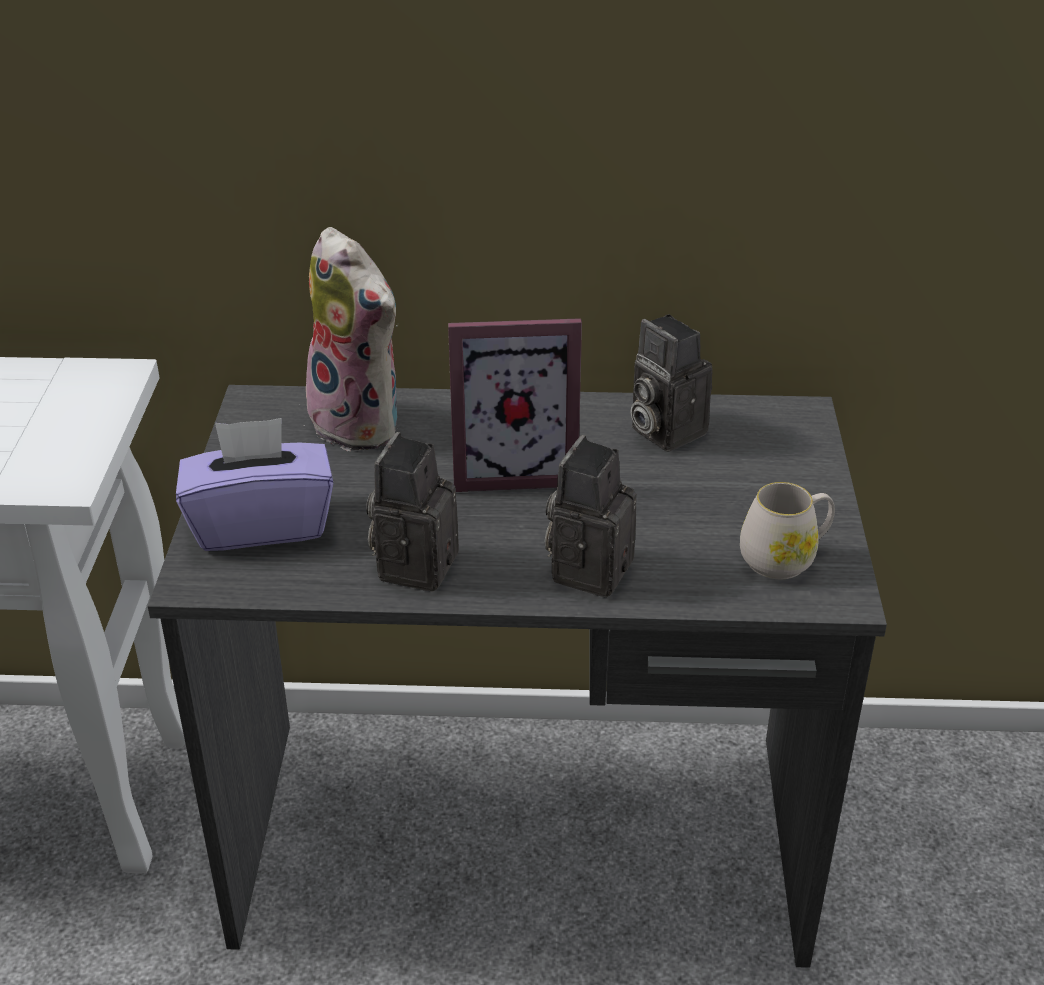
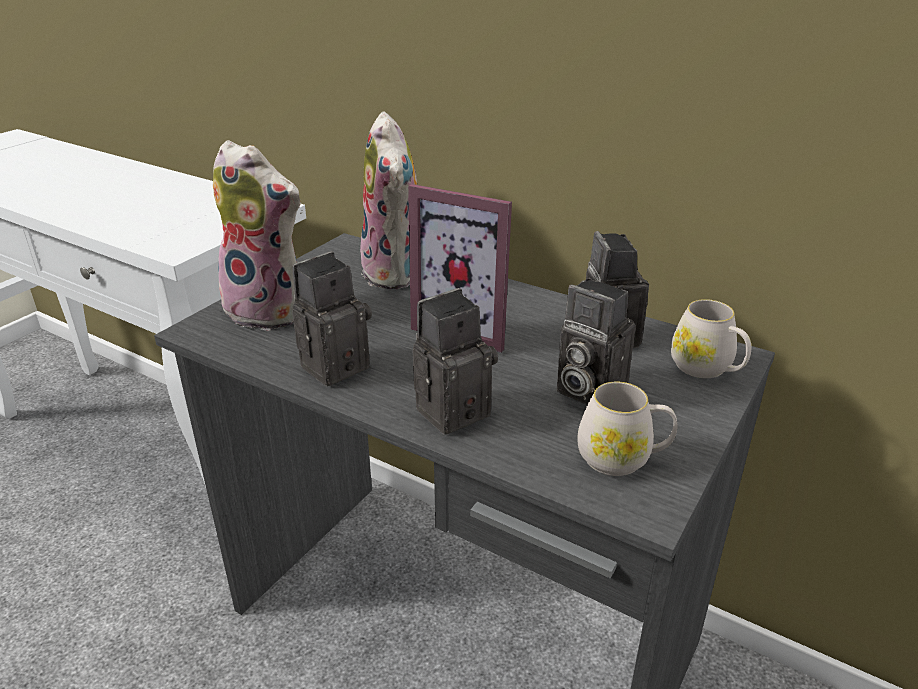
camera: 30 degrees right, 5 degrees down
purple tissue box [176,418,333,551] -> plush toy [212,140,303,331]
none -> camera [557,278,636,405]
none -> white mug [671,299,751,378]

